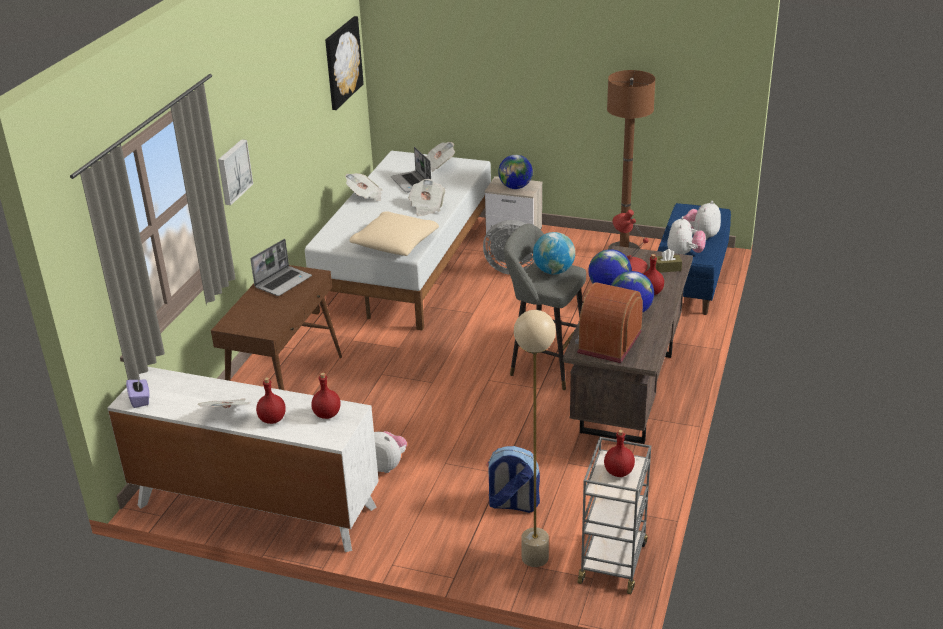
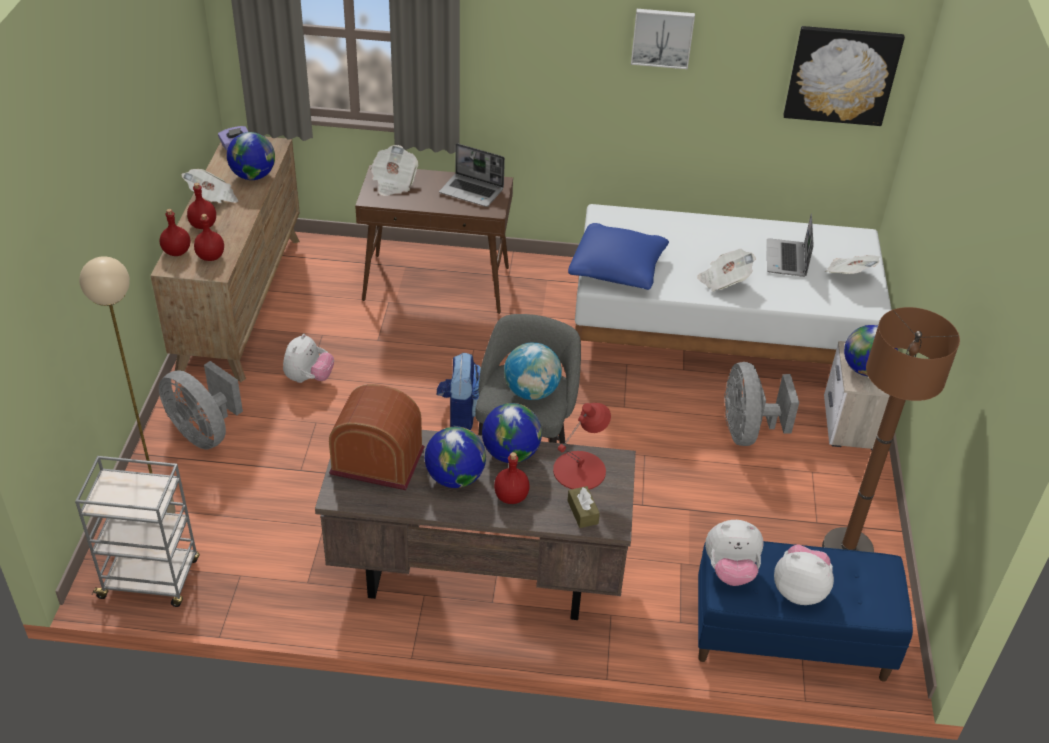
camera: 75 degrees right, 10 degrees up
white dresser [107,367,379,552] -> brown dresser [150,136,300,382]
picture [218,139,253,205] -> picture moved to [631,9,695,69]
newspaper [345,173,382,201] -> newspaper moved to [370,145,419,196]
beige pillow [349,211,439,256] -> blue pillow [568,223,669,290]
laptop [391,147,431,192] -> laptop turned 45 degrees counterclockwise [767,213,814,277]
backpack [486,446,540,513] -> backpack moved to [437,352,481,430]
red bottle [604,429,635,477] -> red bottle moved to [160,209,191,256]
none -> grey fan [159,361,243,449]
none -> globe [227,132,275,180]

